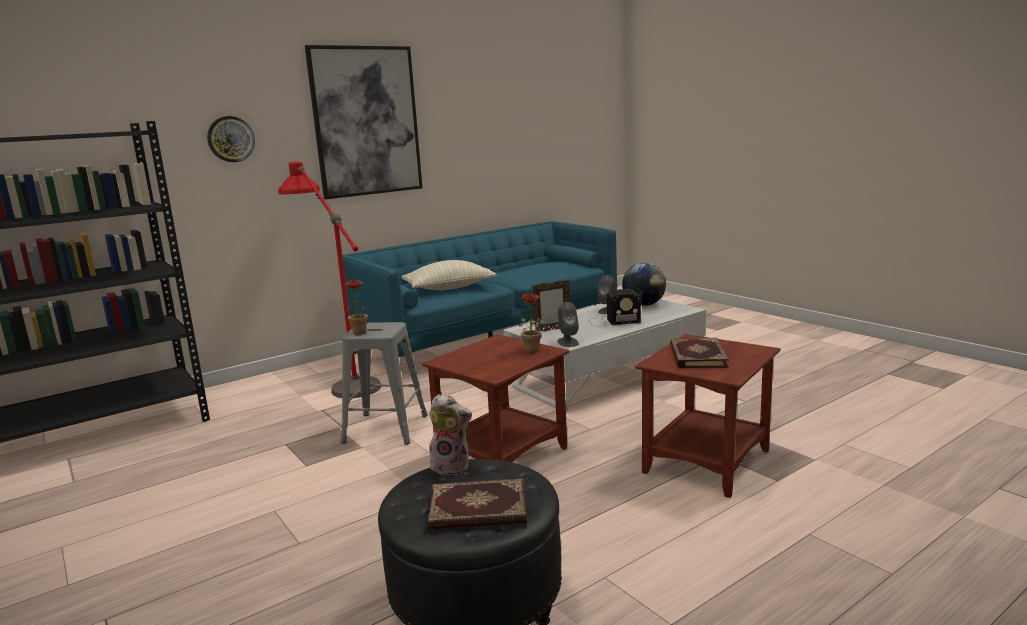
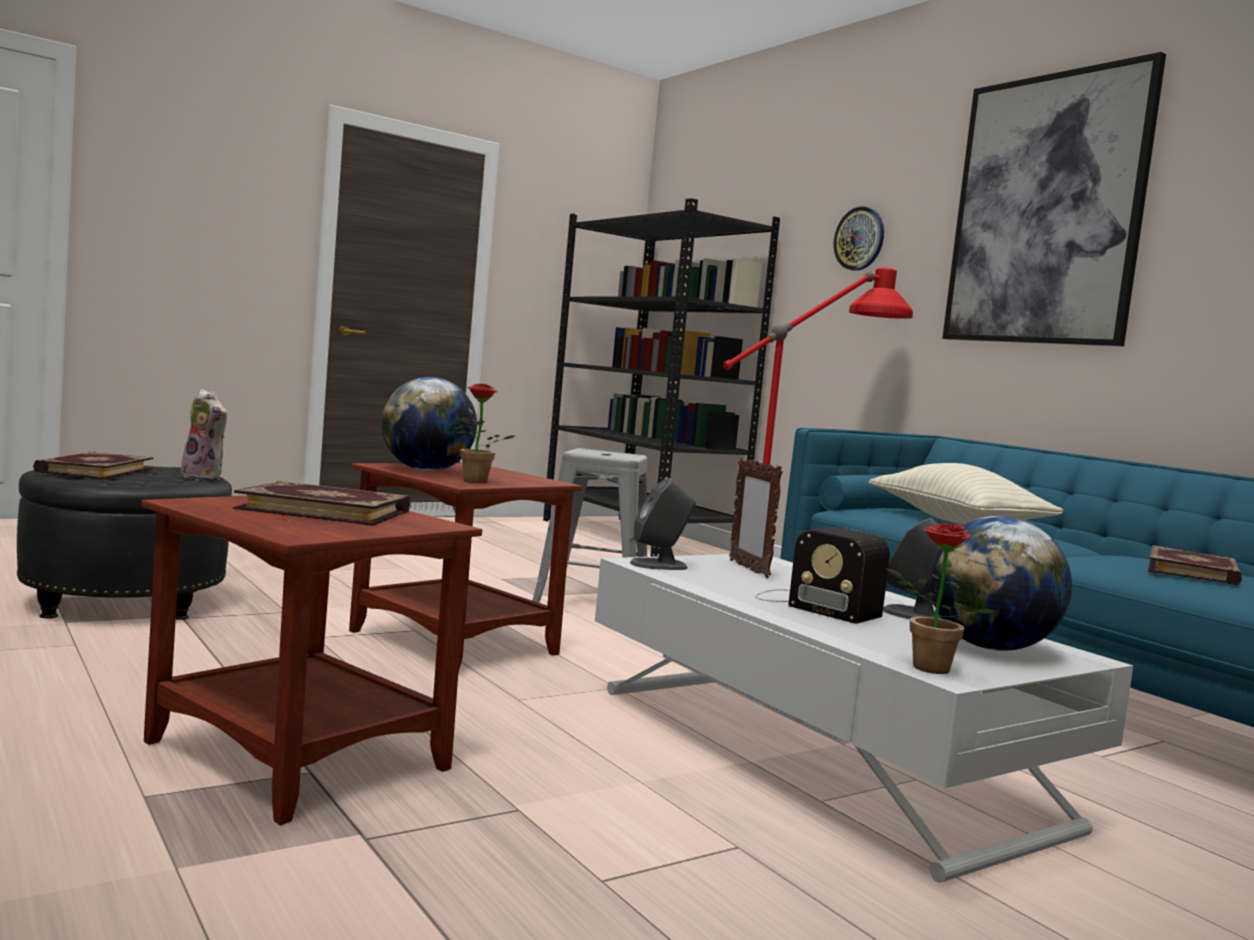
camera: 90 degrees right, 10 degrees down
potted plant [345,279,372,335] -> potted plant moved to [886,523,995,674]
plush toy [429,394,472,475] -> plush toy turned 75 degrees counterclockwise [181,389,227,481]
radio [589,289,641,327] -> radio turned 45 degrees counterclockwise [755,527,890,624]
none -> globe [381,377,477,471]
none -> book [1148,545,1242,585]

